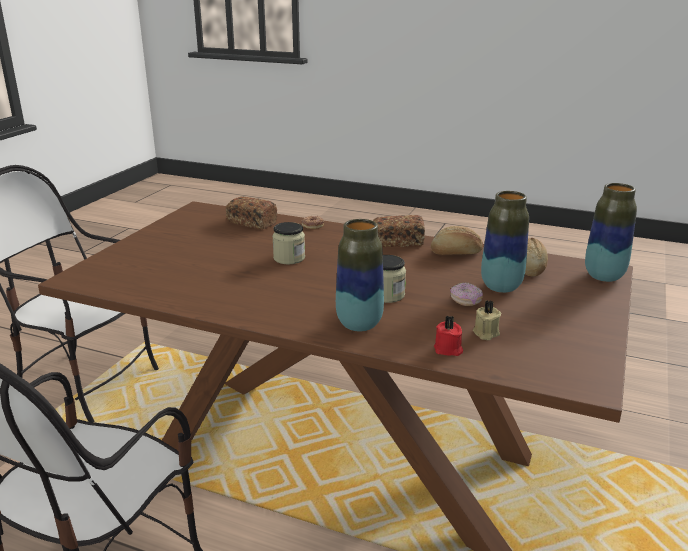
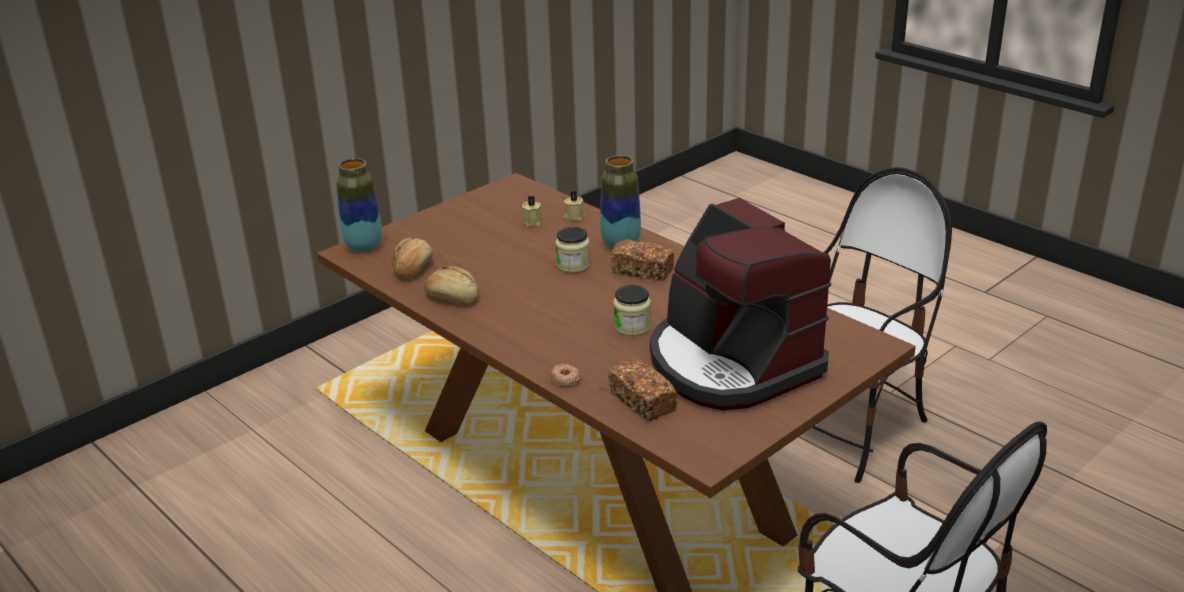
camera: 155 degrees left, 5 degrees up
bread [373,215,425,247] -> bread moved to [611,239,674,281]
red candle [434,316,463,356] -> beige candle [564,191,585,221]
donut [450,282,483,306] -> none
vase [481,191,529,293] -> none
none -> coffee machine [650,198,832,410]

